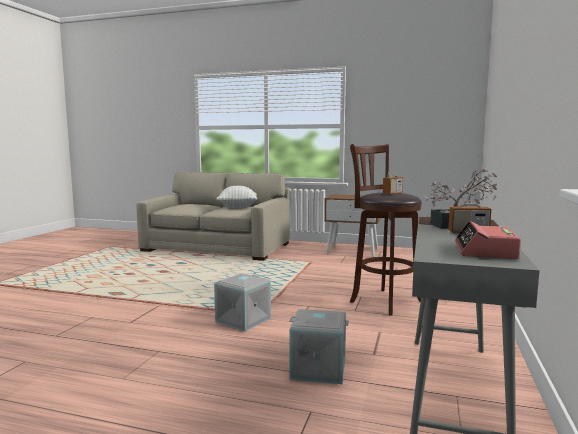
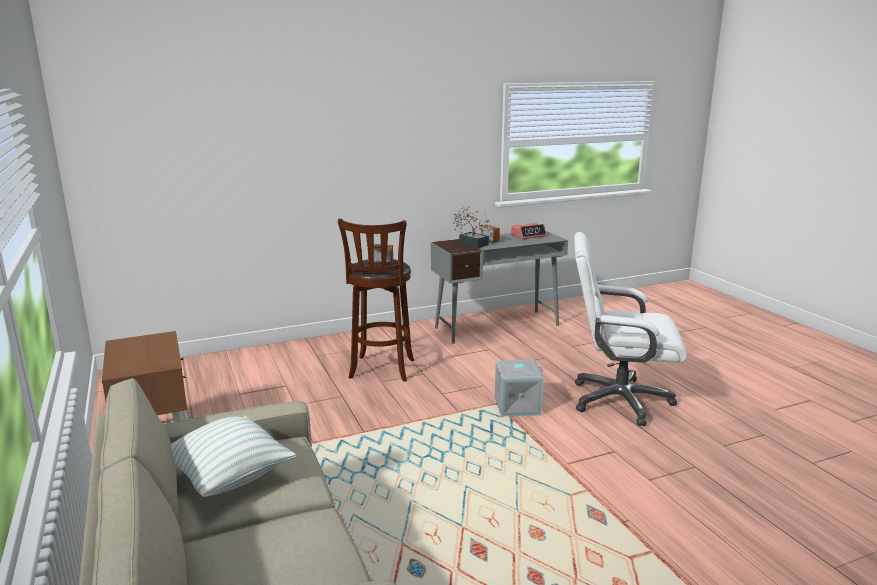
camera: 130 degrees left, 10 degrees up
grey storage box [289,309,349,384] -> none
none -> white office chair [574,232,688,426]

